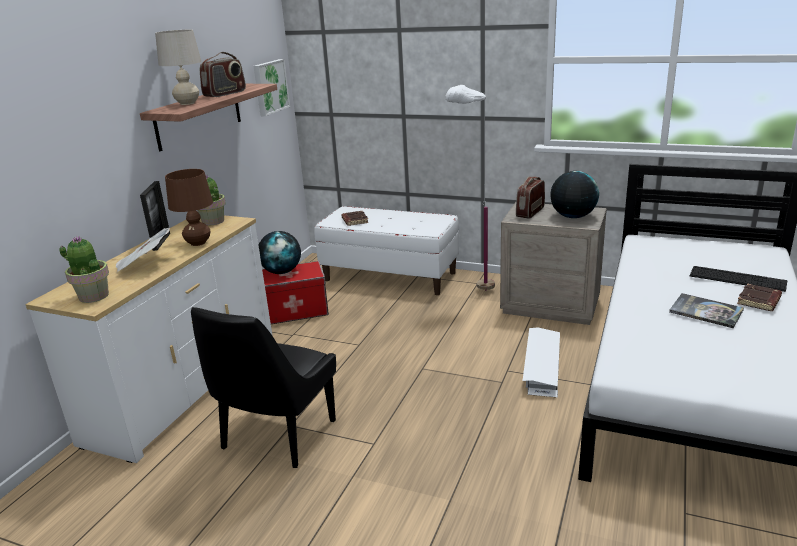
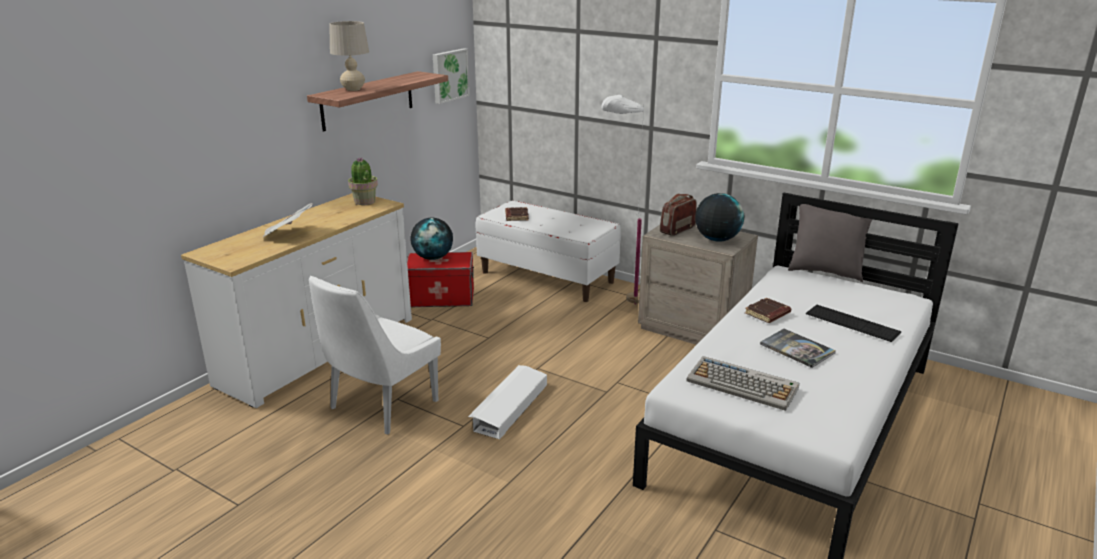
camera: 10 degrees right, 0 degrees up
potted plant [59,236,109,303] -> none
picture frame [140,181,170,251] -> none
brown table lamp [165,169,213,246] -> none
black chair [191,307,336,468] -> white chair [309,276,441,434]
radio [200,52,246,97] -> none
white storage box [522,327,560,397] -> white storage box moved to [468,365,547,439]
brown book [737,284,782,311] -> brown book moved to [745,298,791,323]
none -> keyboard [686,356,799,411]
none -> grey pillow [788,204,872,282]

